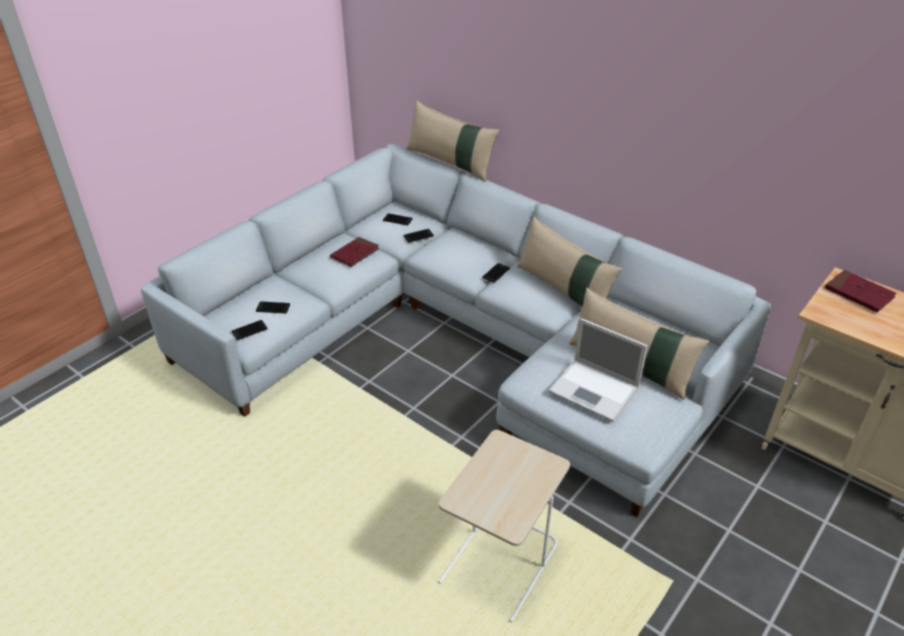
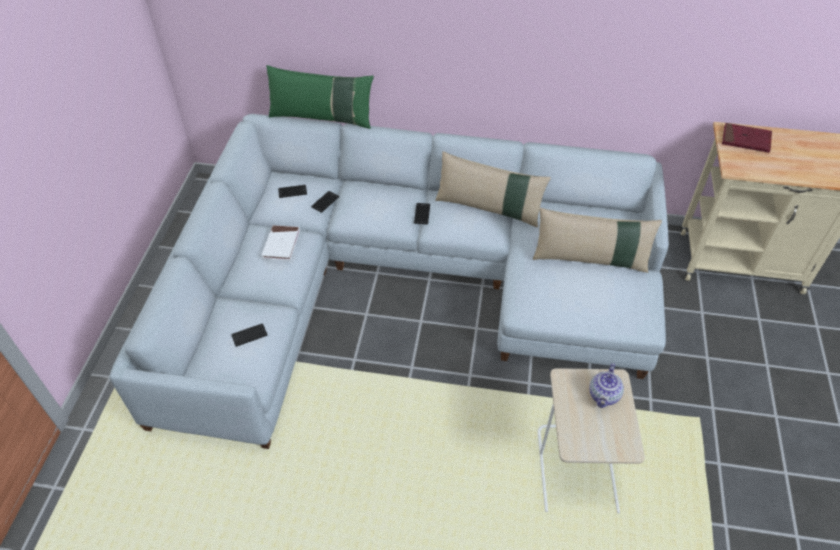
camera: 30 degrees left, 10 degrees up
phone [231,320,268,340] -> none
red book [330,237,379,267] -> white book [261,225,300,260]
beige pillow [407,100,500,182] -> green pillow [266,65,374,129]
laptop [548,318,648,422] -> none
none -> teapot [589,363,624,408]

